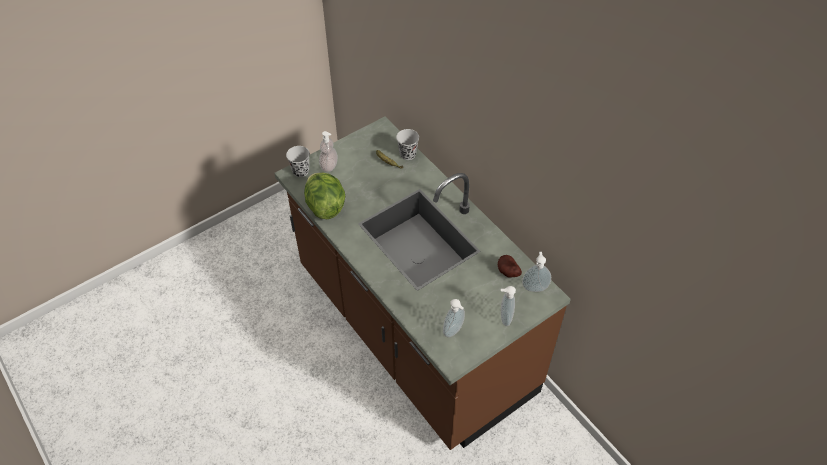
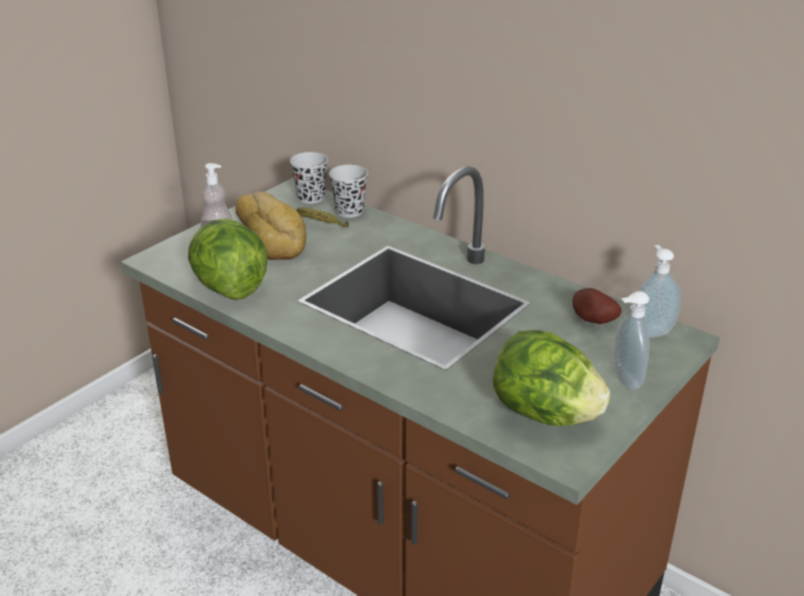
camera: 15 degrees left, 20 degrees down
black cup [286,146,310,177] -> black cup moved to [290,152,328,204]
soap dispenser [443,299,465,338] -> lettuce [493,330,610,426]
none -> bread [235,192,307,260]

